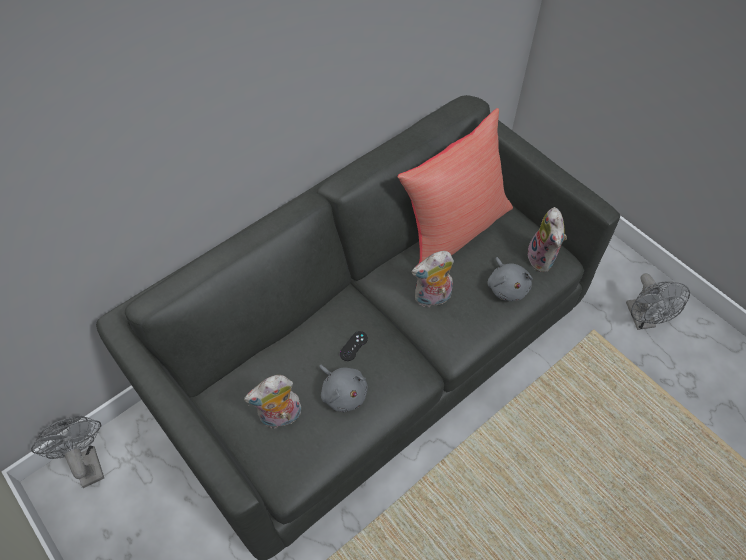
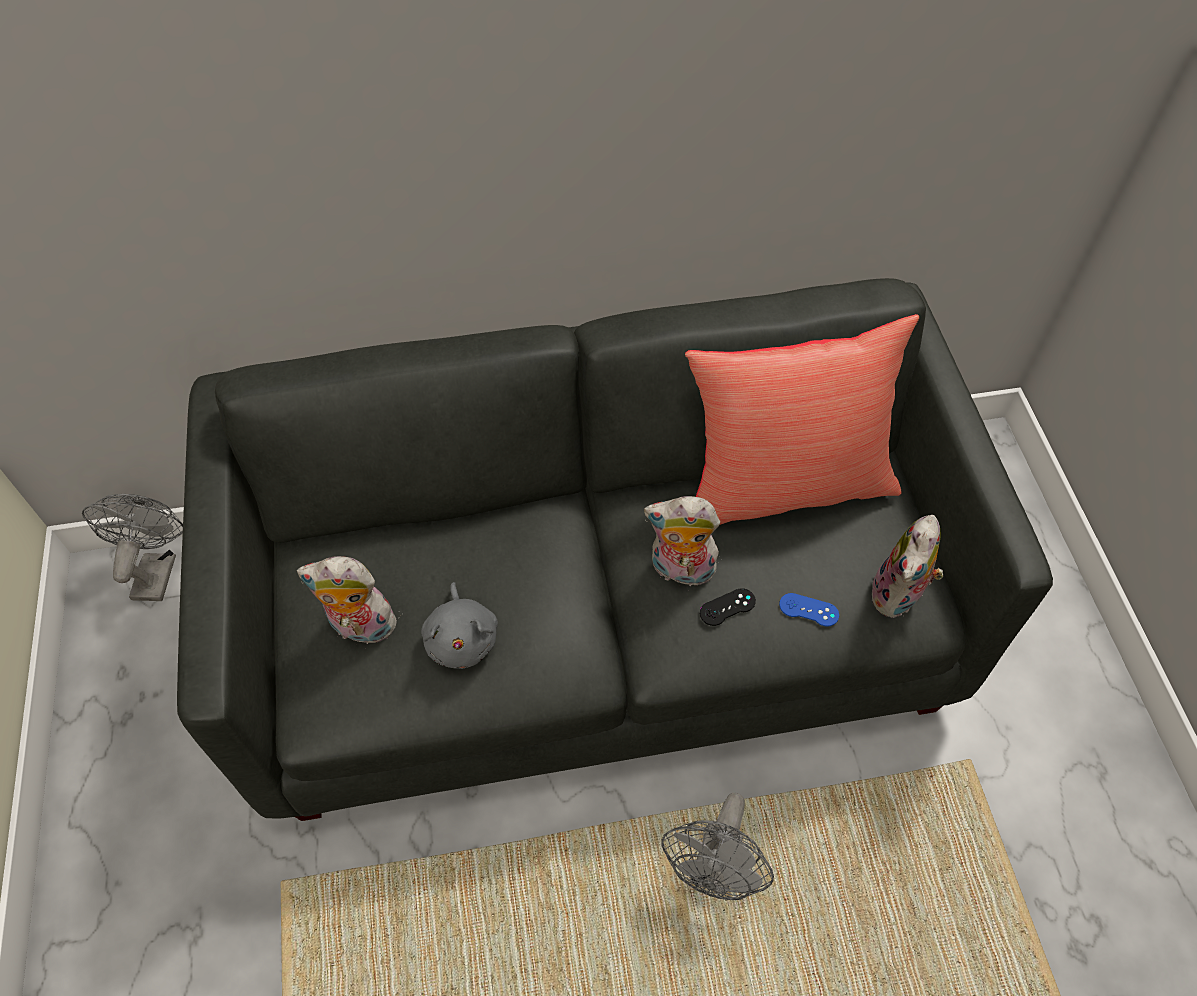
camera: 30 degrees right, 0 degrees up
black game controller [340,331,368,361] -> black game controller moved to [700,588,756,626]
grey plush toy [488,257,533,301] -> blue game controller [779,593,839,627]
grey fan [626,273,690,330] -> grey fan moved to [662,793,774,900]

